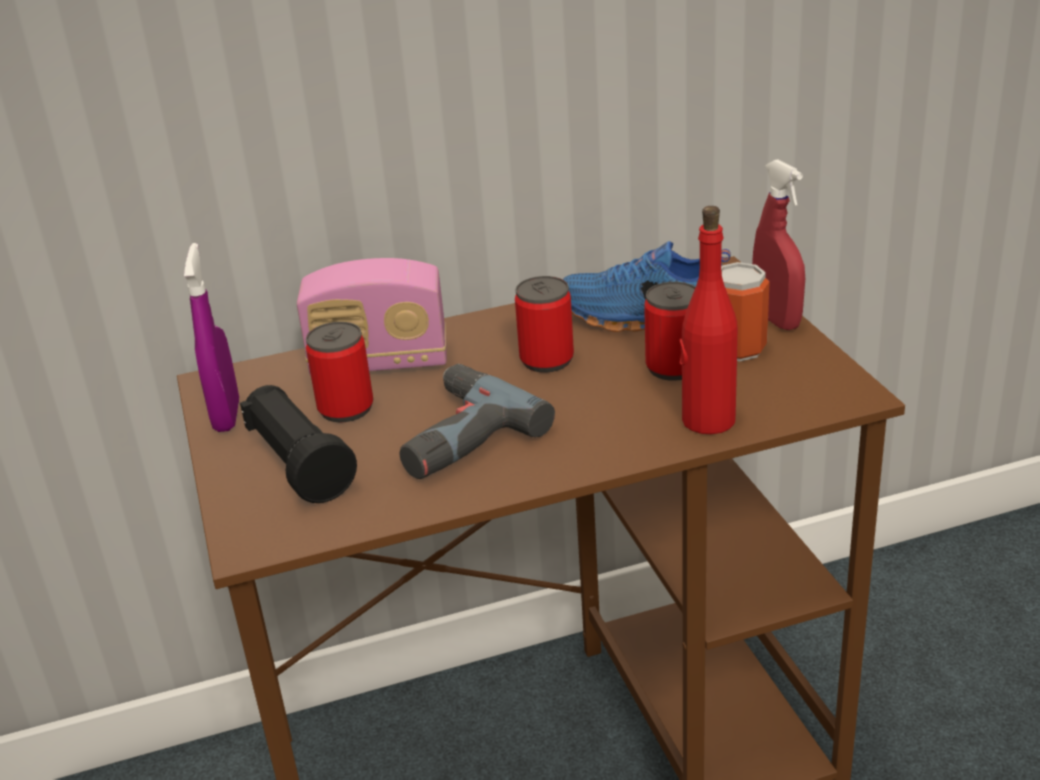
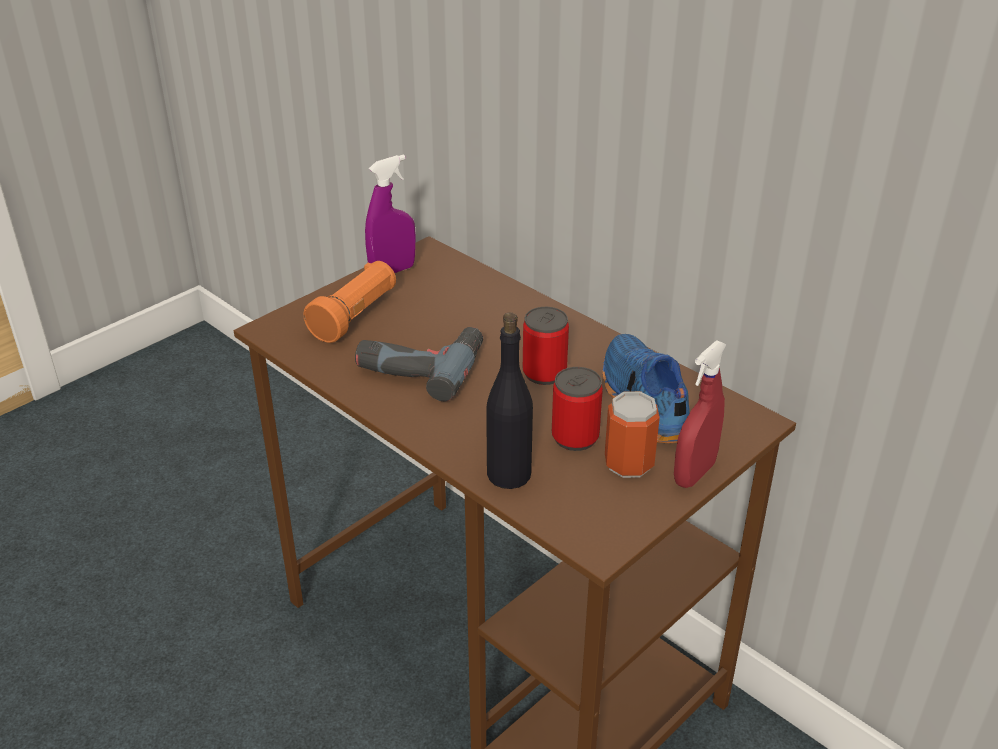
camera: 60 degrees right, 5 degrees up
black flashlight [240,385,357,503] -> orange flashlight [304,261,396,343]
radio [297,258,447,376] -> none
can [306,322,373,422] -> none
red bottle [680,206,738,434] -> black bottle [486,312,533,489]

